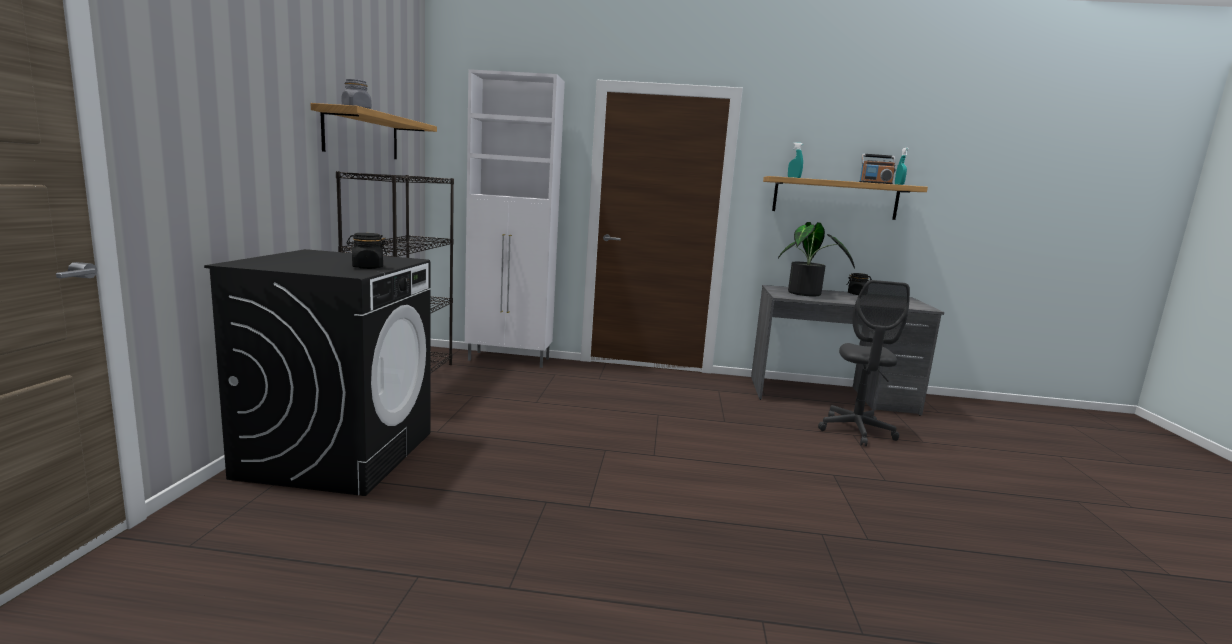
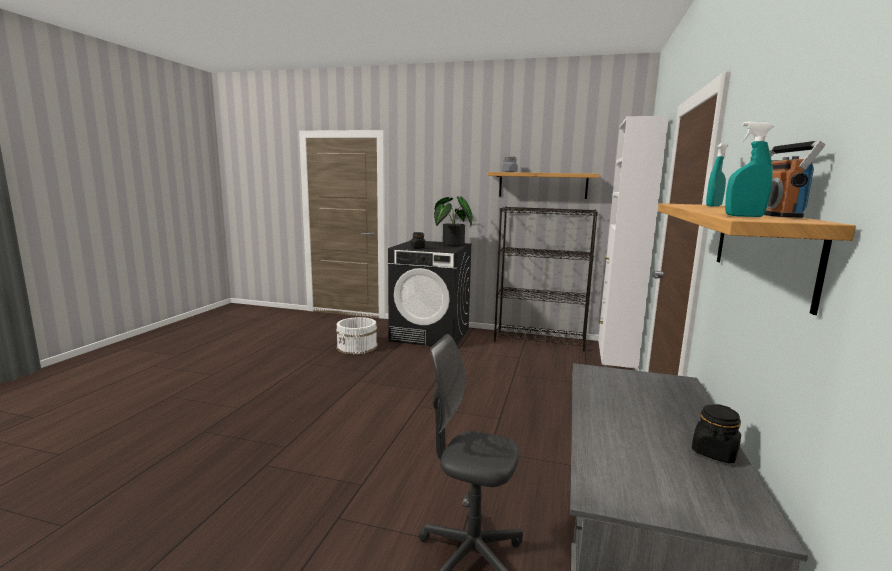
camera: 100 degrees right, 0 degrees up
potted plant [778,222,855,297] -> potted plant moved to [434,196,472,246]
none -> white bucket [336,317,377,355]

